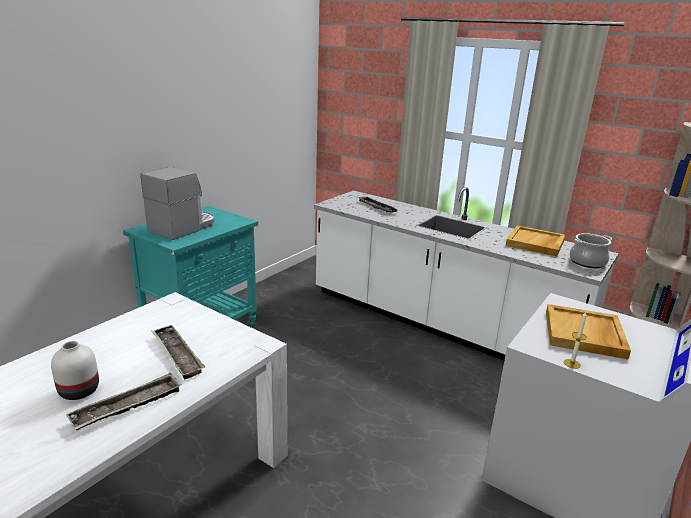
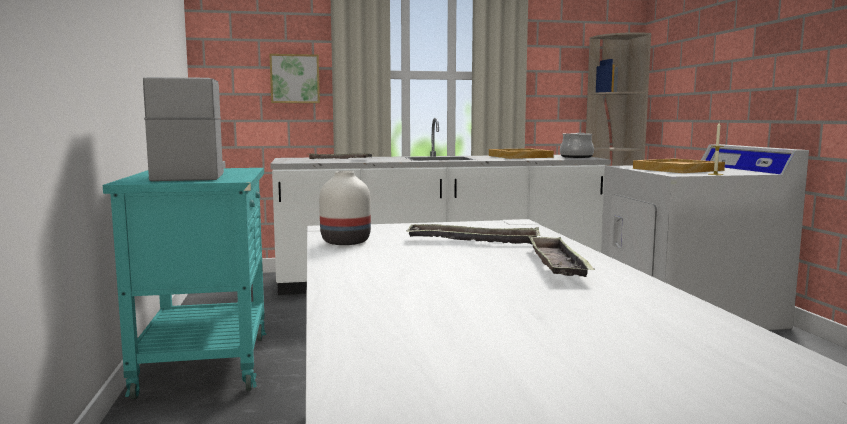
camera: 45 degrees left, 15 degrees down
white vase [51,341,99,400] -> white vase moved to [319,171,371,245]
none -> picture [269,54,320,103]

